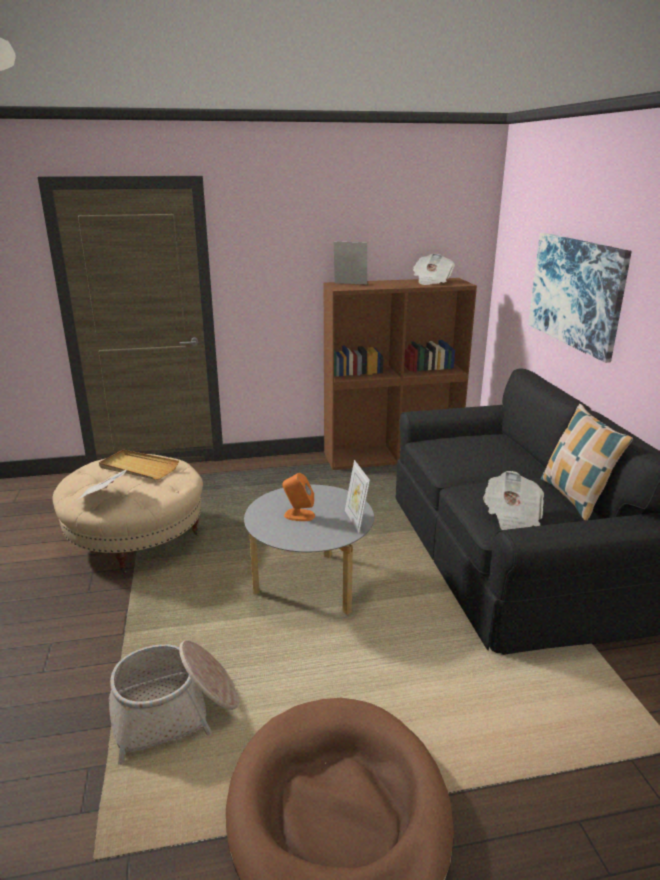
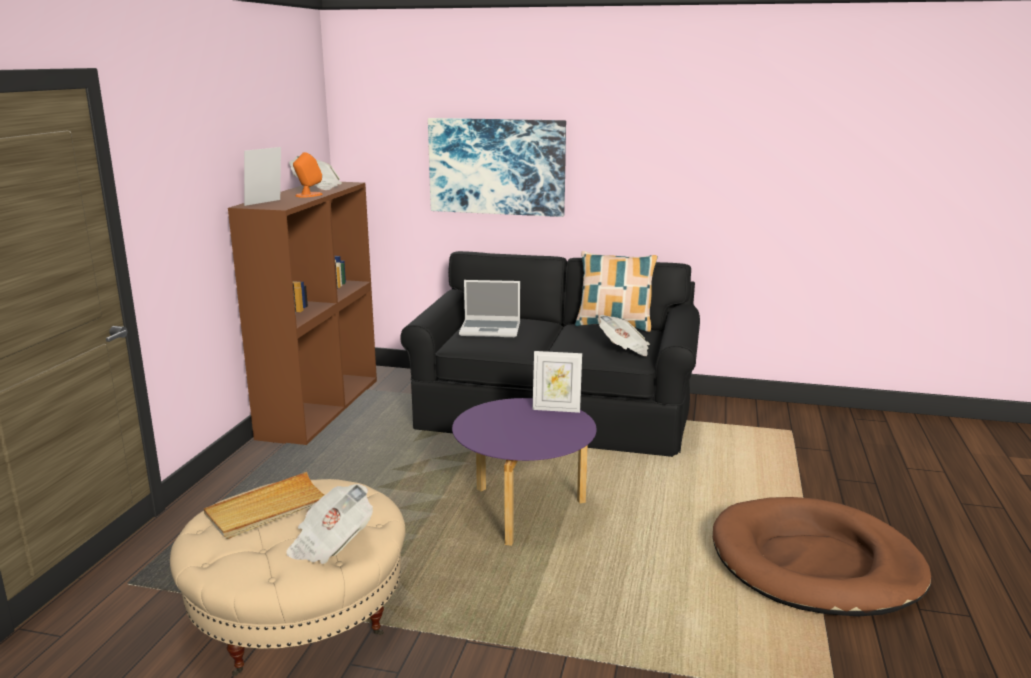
camera: 65 degrees left, 5 degrees down
basket [108,640,239,765] -> none
grey coffee table [244,485,374,615] -> purple coffee table [452,398,597,546]
orange speaker [282,473,315,521] -> orange speaker moved to [293,152,323,198]
none -> laptop [459,280,520,337]

